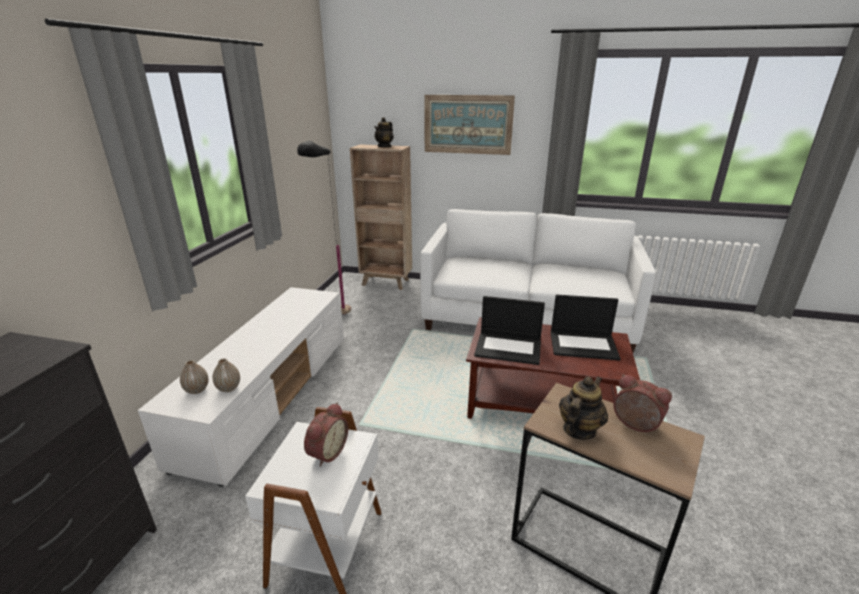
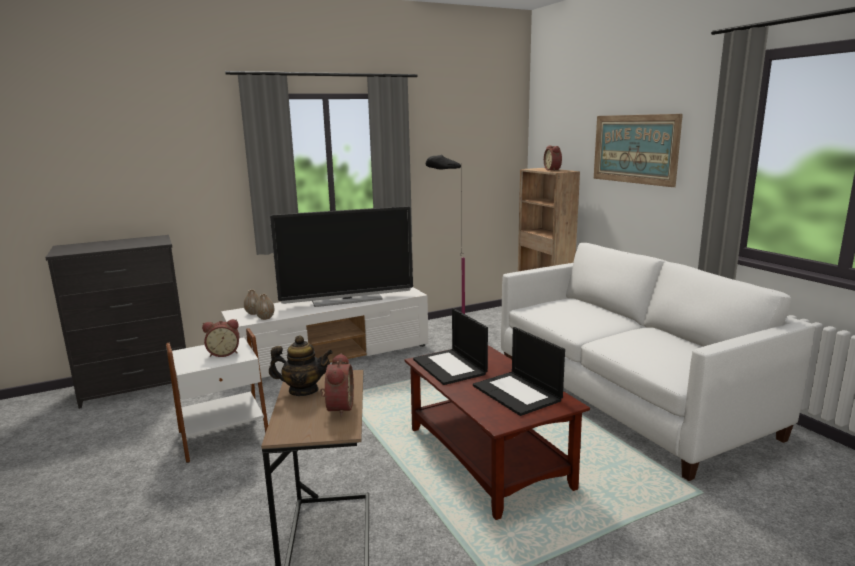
camera: 50 degrees right, 10 degrees down
teapot [374,117,394,148] -> alarm clock [544,145,562,171]
none -> television [270,206,413,307]

